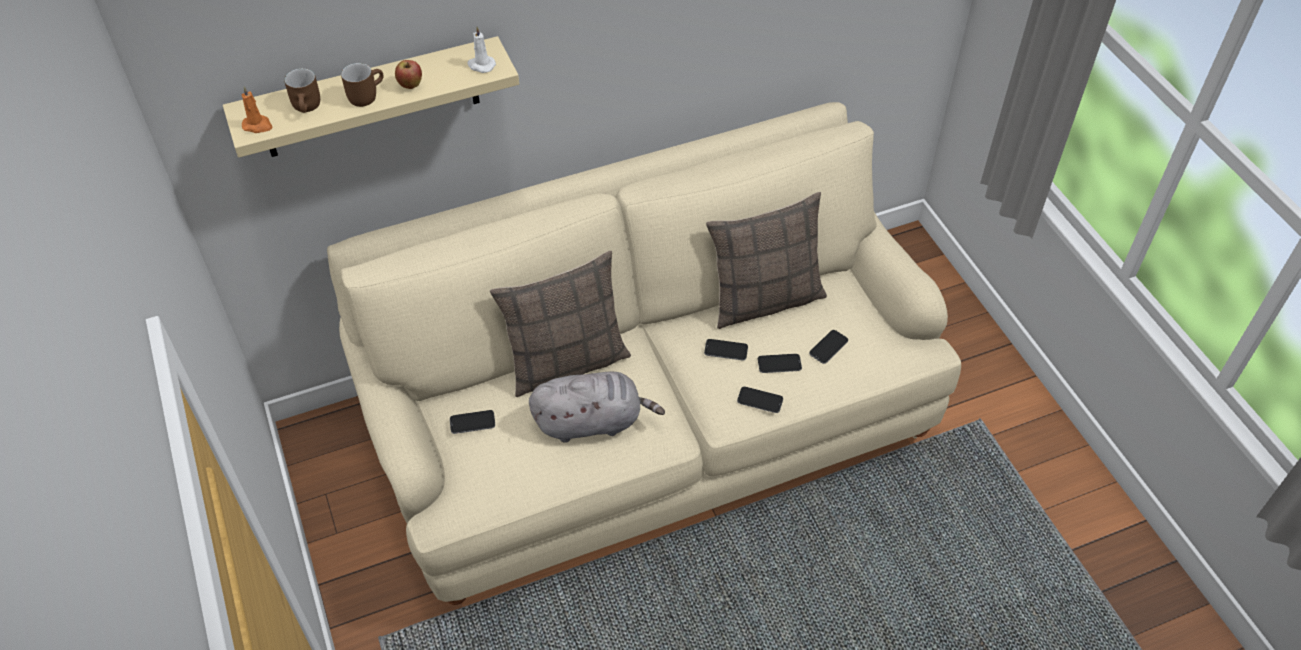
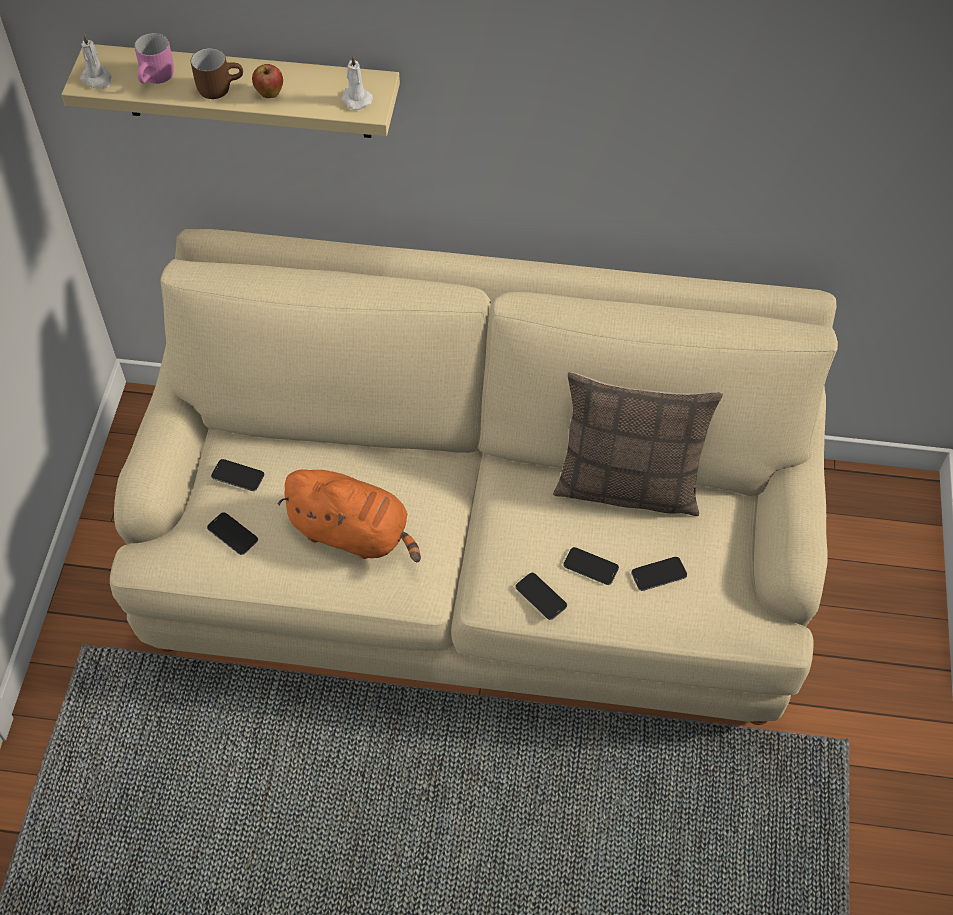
camera: 30 degrees right, 5 degrees up
orange candle [242,86,273,133] -> white candle [80,34,112,89]
brown mug [284,68,320,113] -> pink mug [134,33,174,84]
pillow [490,251,631,397] -> none
grey plush toy [529,372,665,443] -> orange plush toy [278,469,421,562]
phone [704,339,748,360] -> phone moved to [207,512,258,555]

